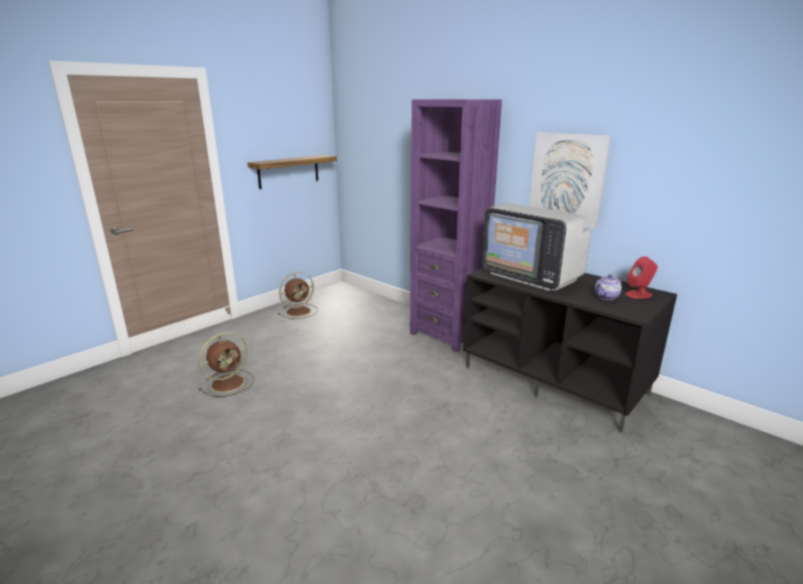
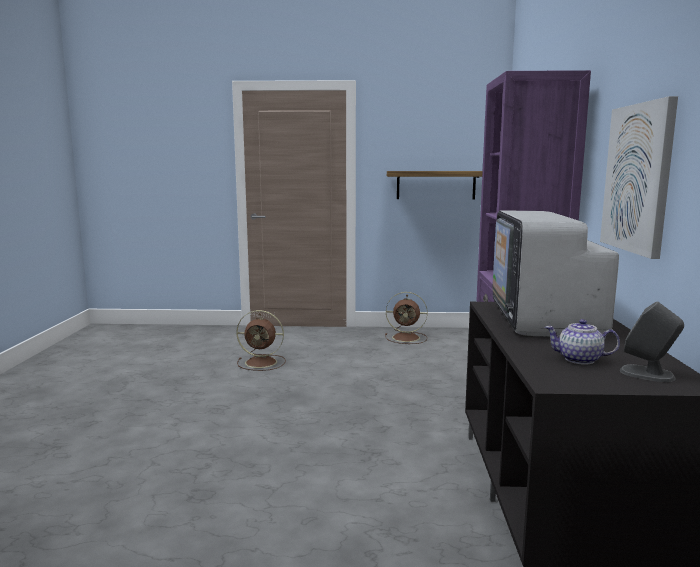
camera: 50 degrees right, 10 degrees down
red speaker [625,256,658,299] -> grey speaker [620,301,684,382]

